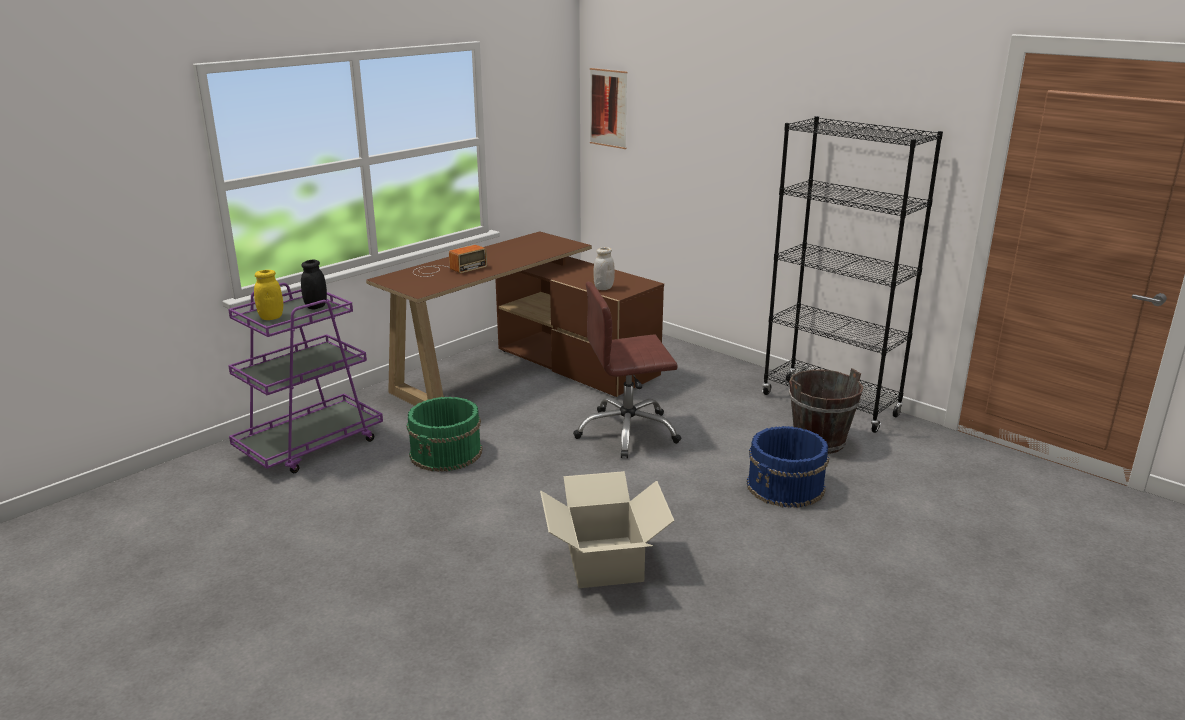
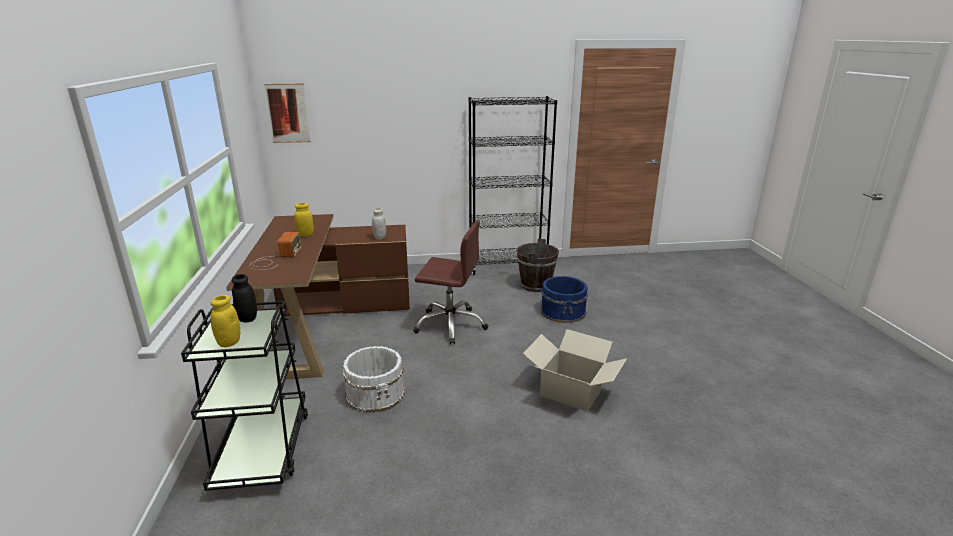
camera: 50 degrees left, 0 degrees up
purple cart [228,283,383,473] -> black cart [181,301,309,491]
green bucket [407,397,482,472] -> white bucket [342,346,405,413]
brown office chair [573,282,681,458] -> brown office chair turned 105 degrees counterclockwise [413,220,488,345]
none -> yellow jar [295,203,314,236]

